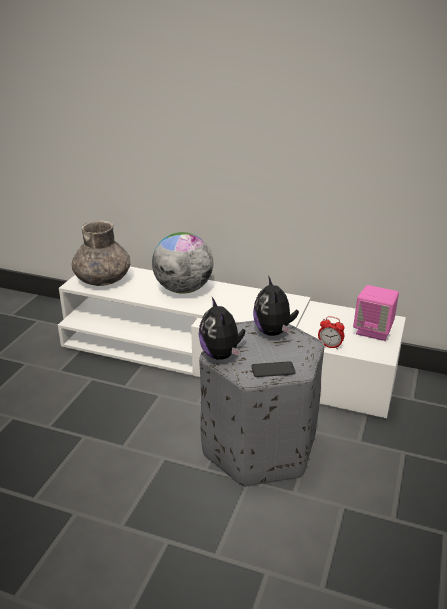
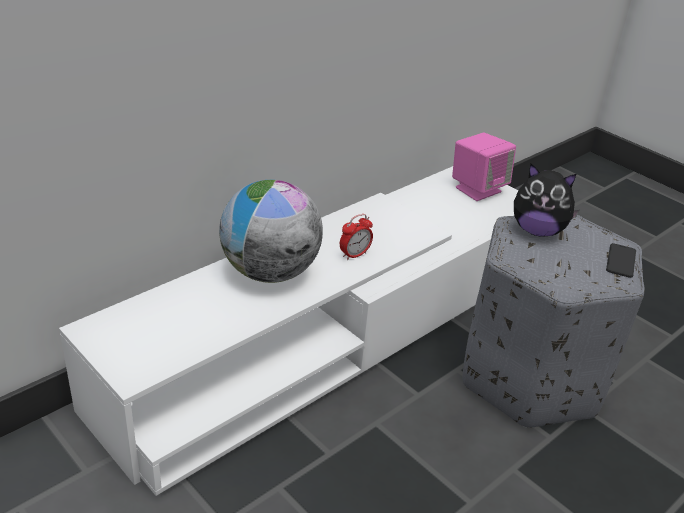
camera: 65 degrees left, 5 degrees up
grey vase [71,220,130,286] -> none
plush toy [198,297,245,360] -> none
alarm clock [318,316,345,349] -> alarm clock moved to [340,214,373,260]

